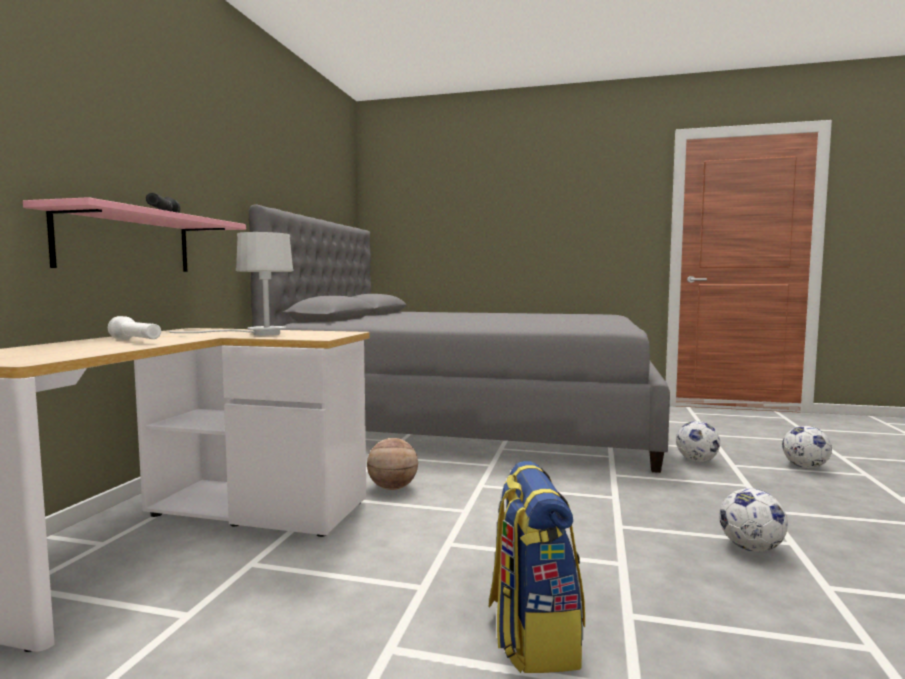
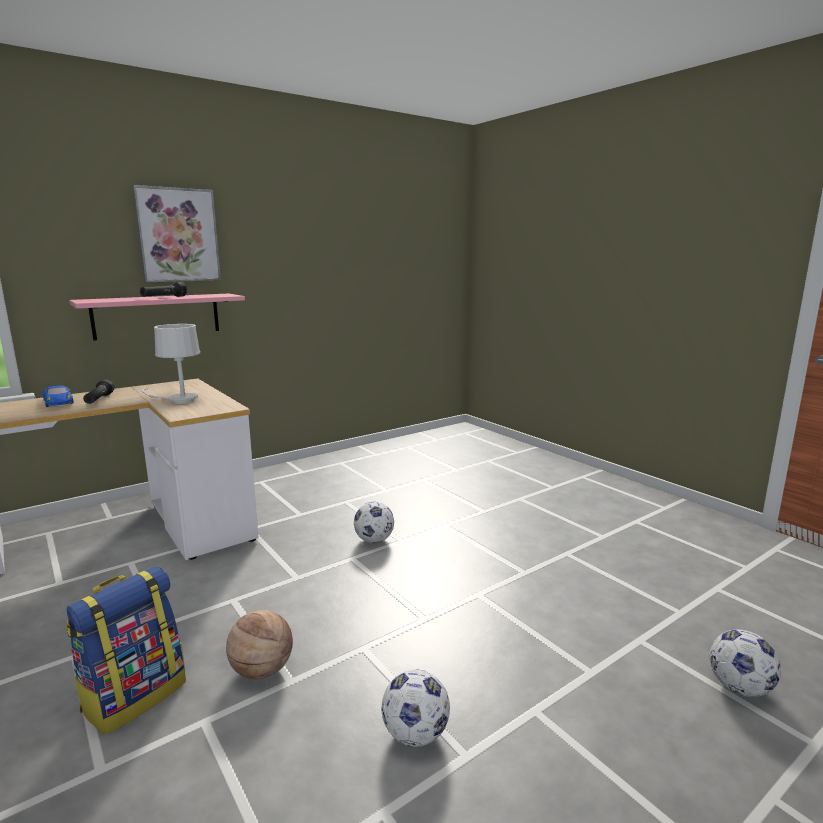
camera: 40 degrees right, 10 degrees up
white flashlight [108,316,161,340] -> black flashlight [83,379,115,404]
grey bed [249,204,670,473] -> none
basketball [367,438,418,490] -> basketball moved to [226,610,293,680]
football [676,421,720,462] -> football moved to [354,502,394,543]
none -> blue toy car [42,385,74,407]
none -> picture [133,185,221,283]

